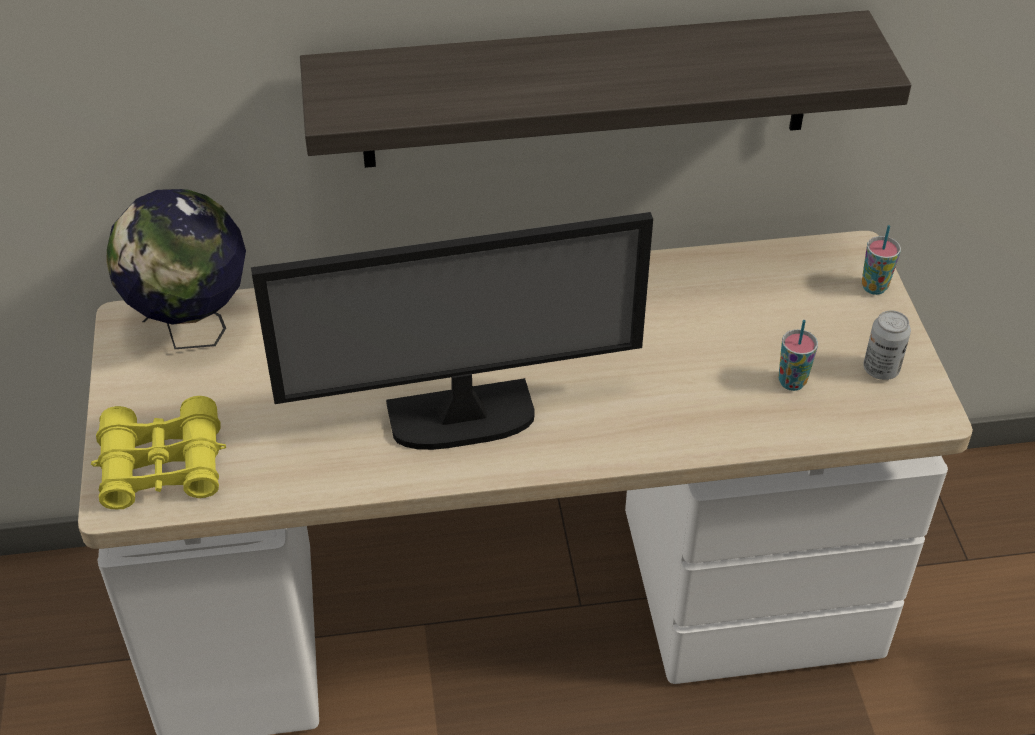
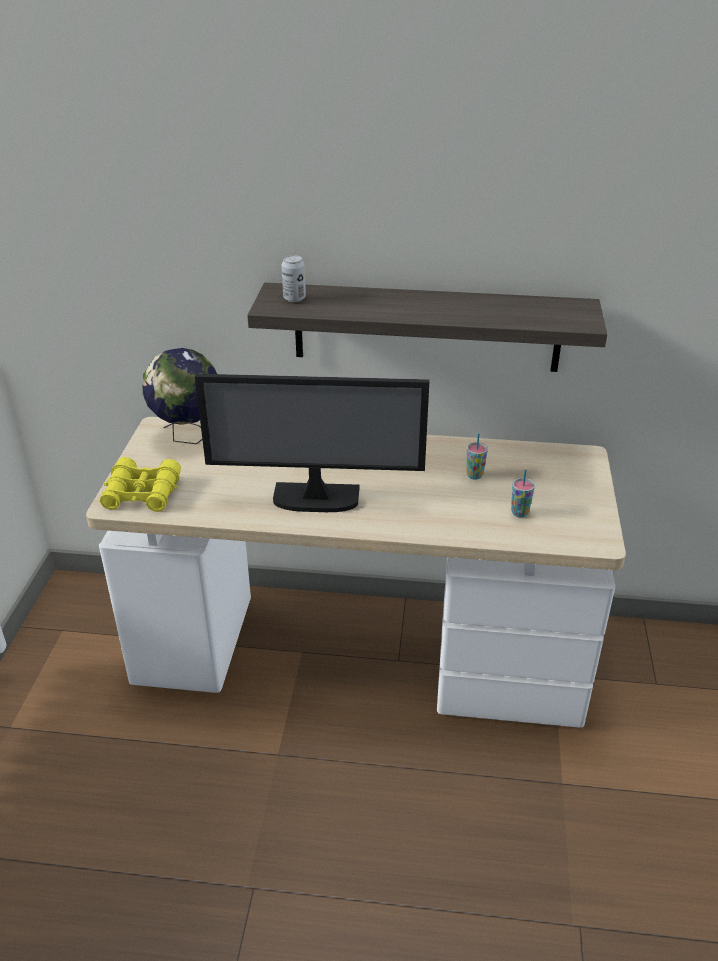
camera: 15 degrees right, 10 degrees down
cup [862,225,901,295] -> cup moved to [467,433,488,480]
can [863,310,911,380] -> can moved to [282,255,306,302]

